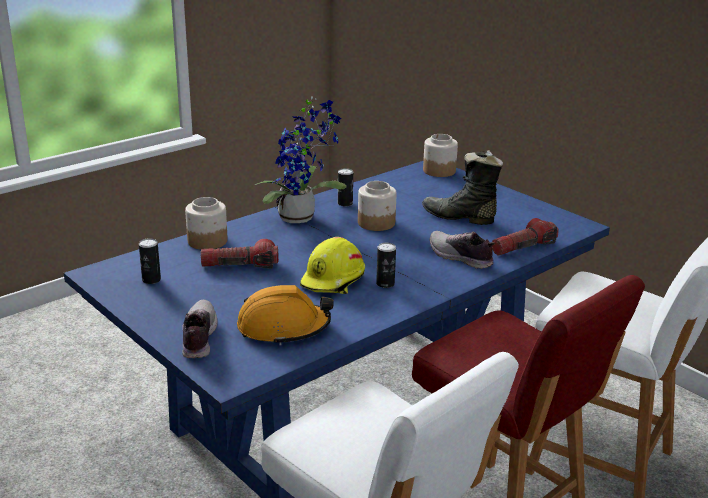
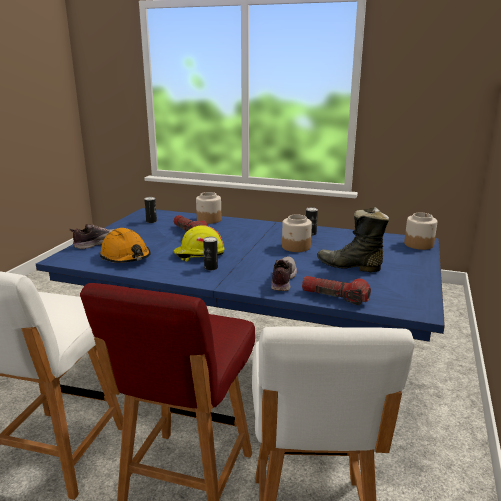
camera: 60 degrees right, 5 degrees down
potted plant [255,96,346,223] -> none
black boot [422,150,503,225] -> black boot turned 60 degrees counterclockwise [317,207,389,272]

